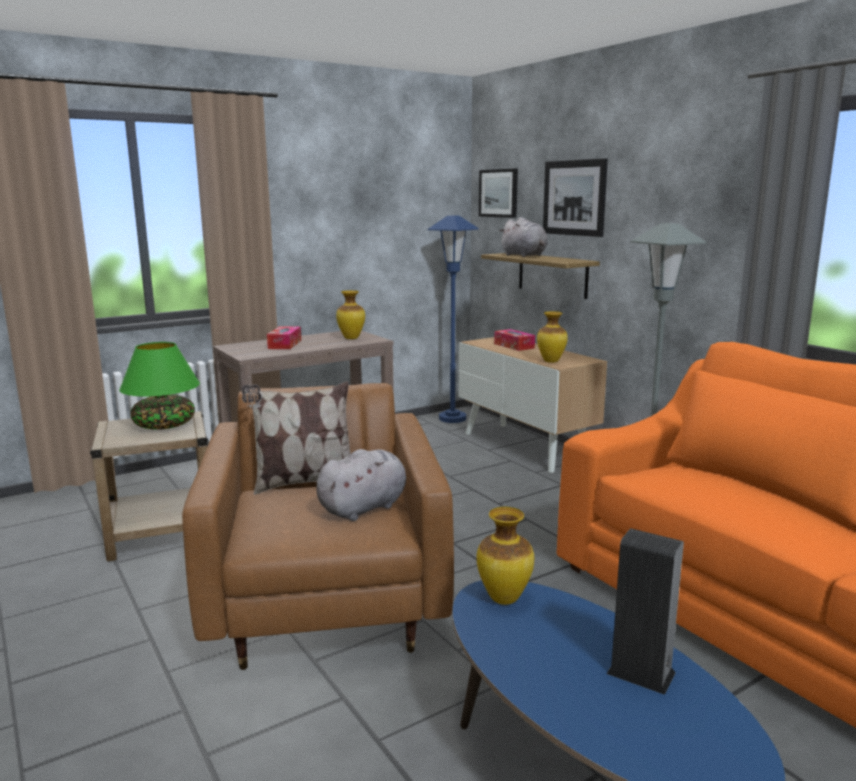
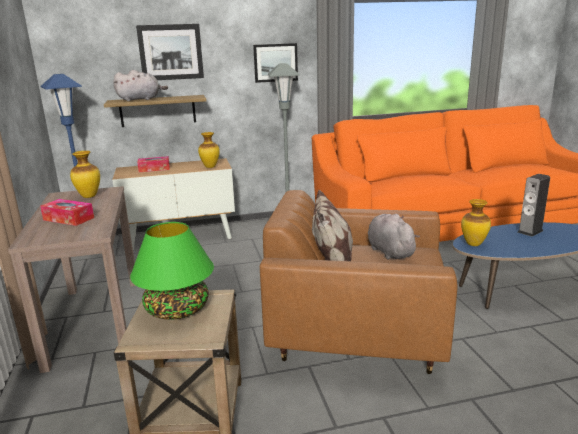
camera: 70 degrees left, 5 degrees up
picture [479,169,518,218] -> picture moved to [253,43,298,83]

